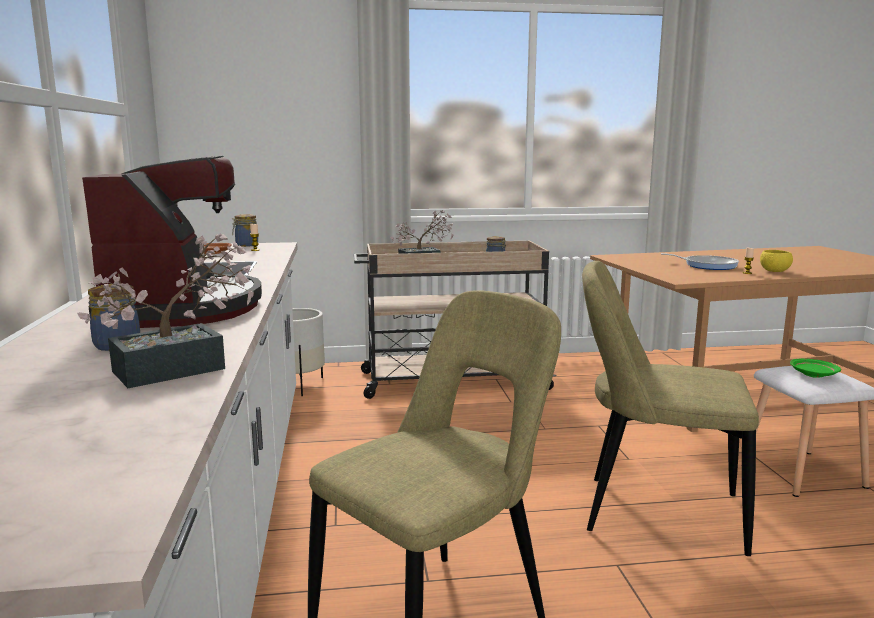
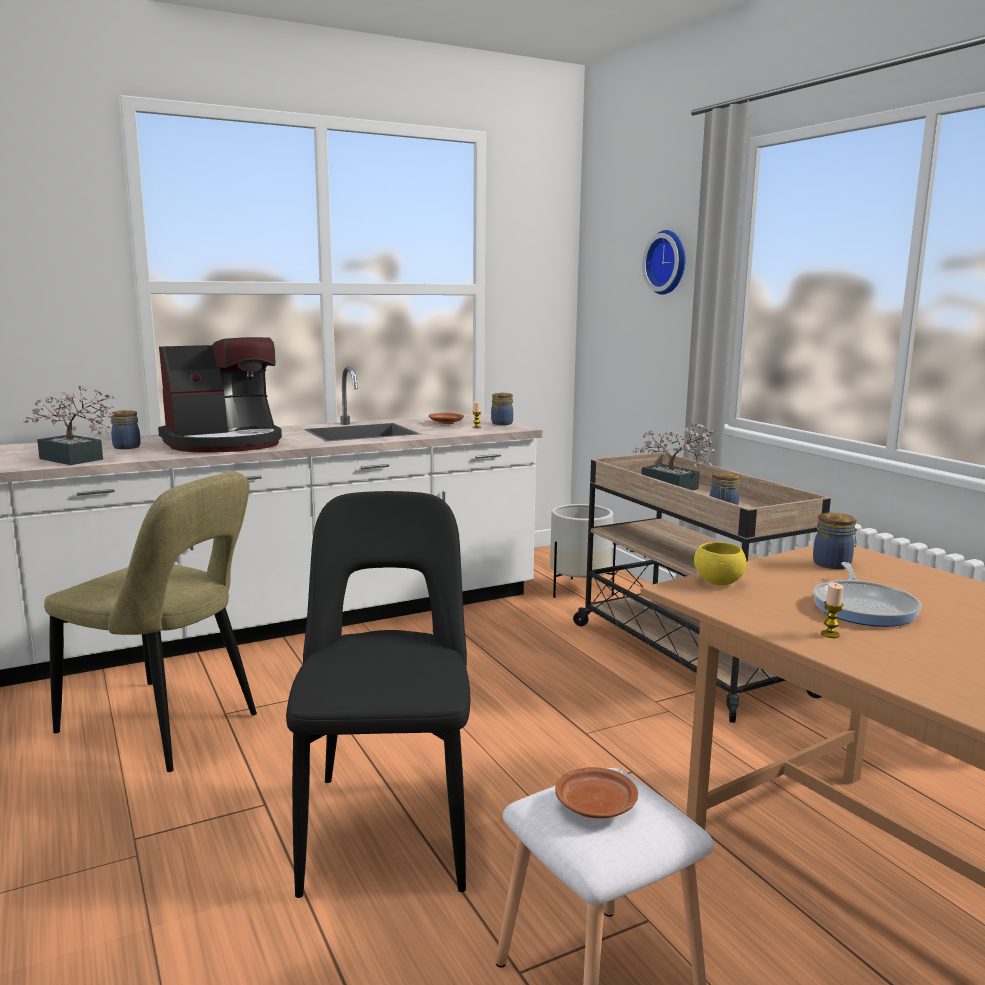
camera: 70 degrees right, 0 degrees up
beige chair [582,261,759,556] -> black chair [286,491,470,898]
yellow bowl [760,250,793,272] -> yellow bowl moved to [694,542,746,585]
green plate [790,358,841,378] -> brown plate [555,767,638,818]
none -> wall clock [642,230,686,295]
none -> jar [813,513,858,569]

